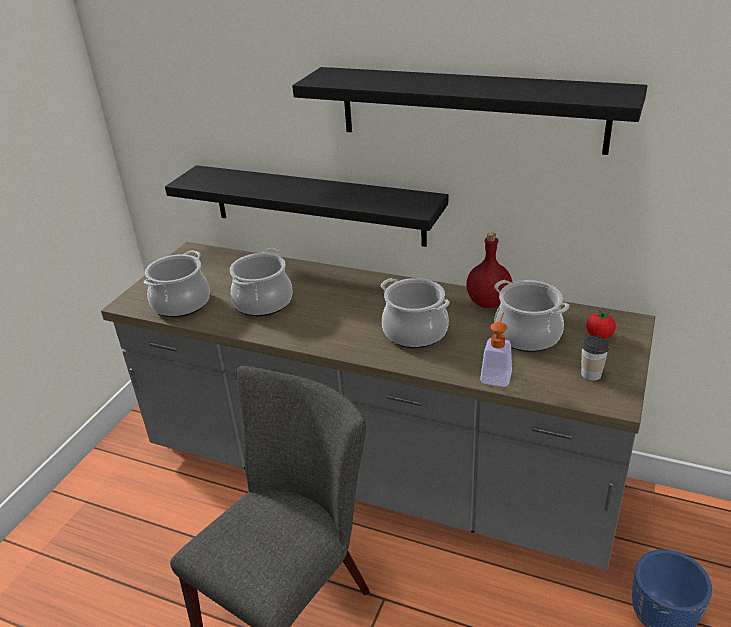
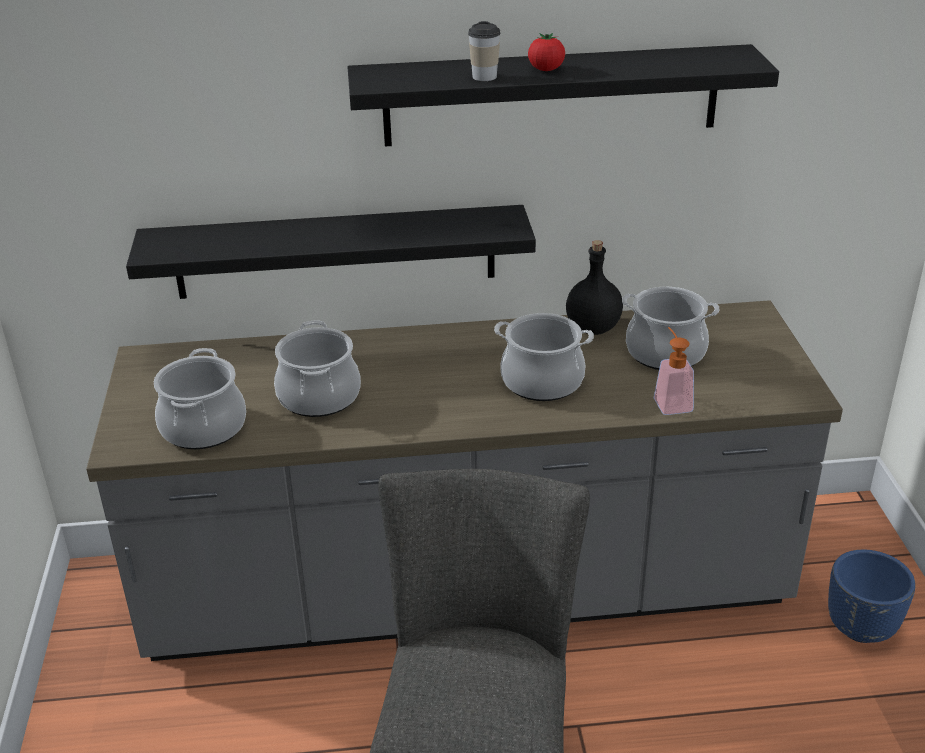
camera: 30 degrees left, 0 degrees up
red bottle [466,232,512,308] -> black bottle [566,240,623,335]
cup [581,335,609,381] -> cup moved to [468,21,500,81]
tomato [586,310,616,339] -> tomato moved to [528,33,565,71]

